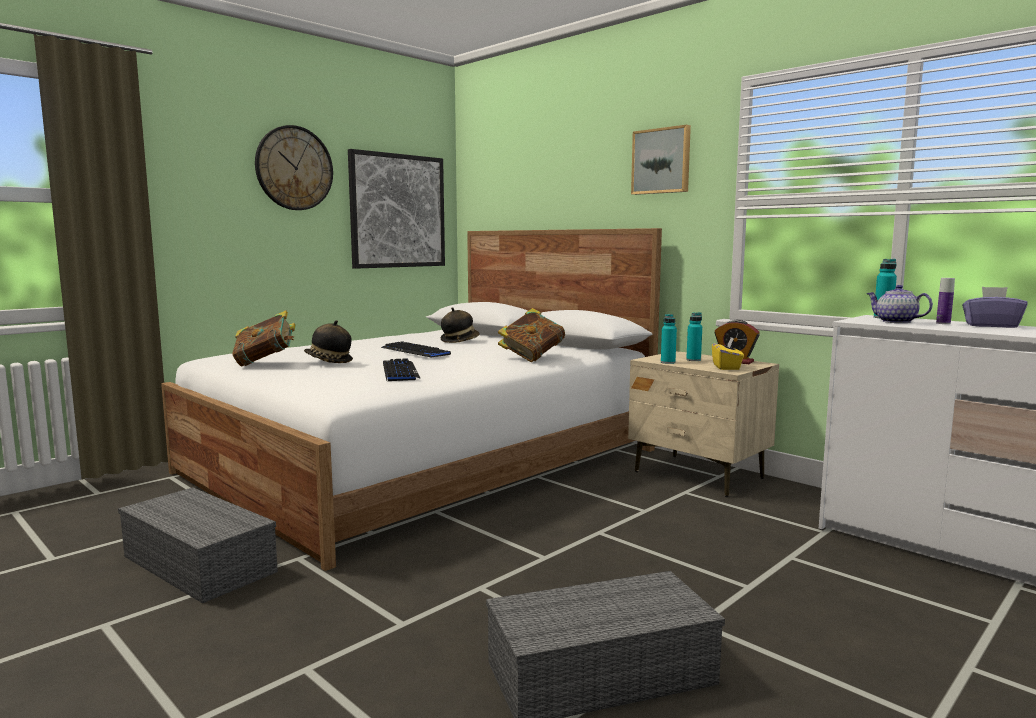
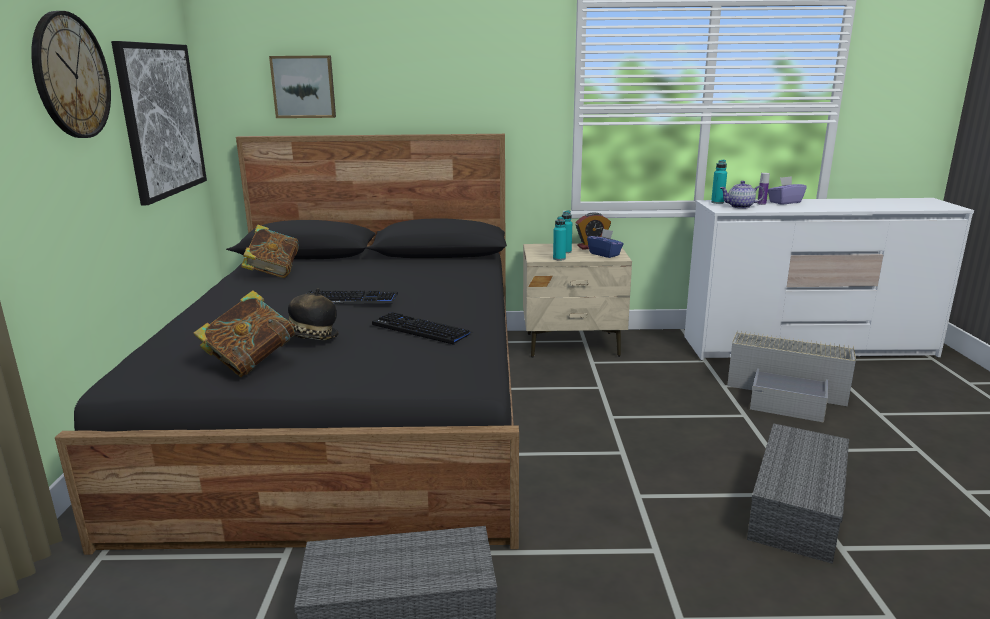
camera: 45 degrees left, 10 degrees up
white bed [161,228,662,571] -> black bed [55,134,519,555]
hat [441,307,480,343] -> none
book [498,308,565,362] -> book moved to [241,225,299,278]
picture [631,125,691,195] -> picture moved to [269,55,336,118]
yellow tissue box [712,337,744,370] -> blue tissue box [587,229,623,258]
none -> grey storage box [727,330,856,423]

